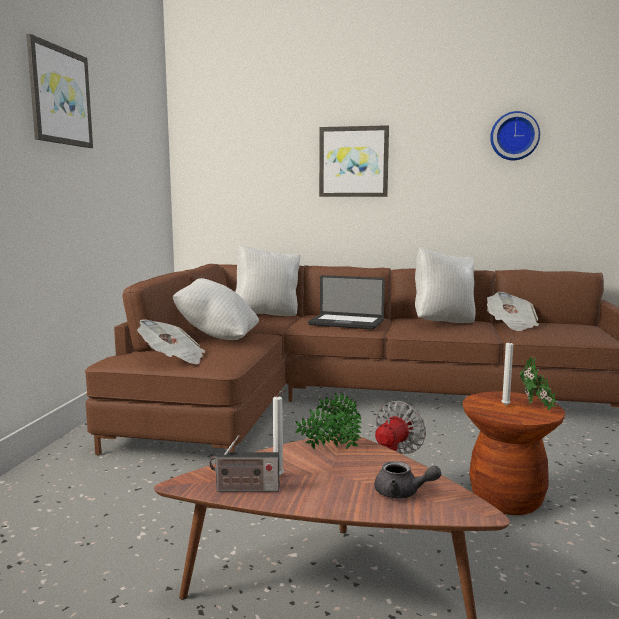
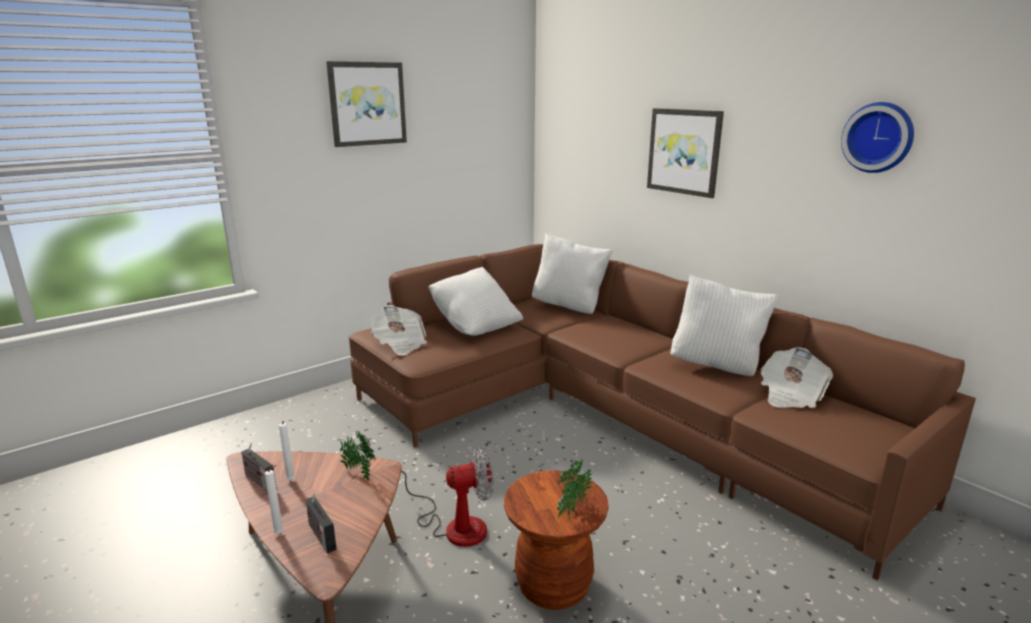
camera: 40 degrees right, 10 degrees up
laptop [308,275,385,329] -> none
grey teapot [374,461,441,499] -> radio [306,493,337,554]
white candle [501,335,515,405] -> white candle moved to [265,465,284,534]

